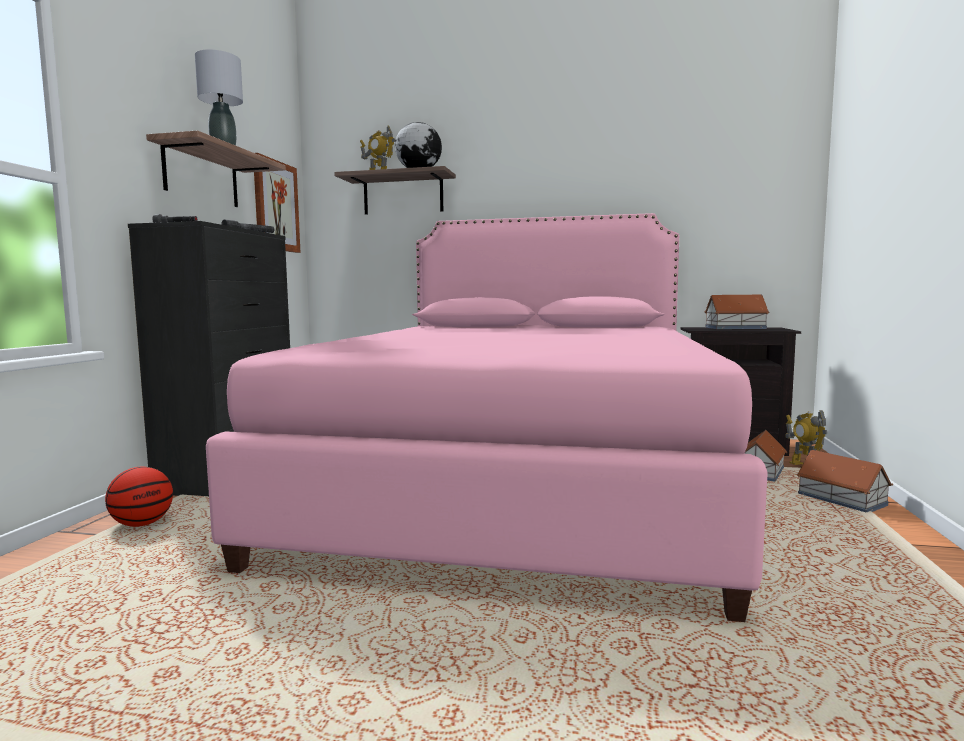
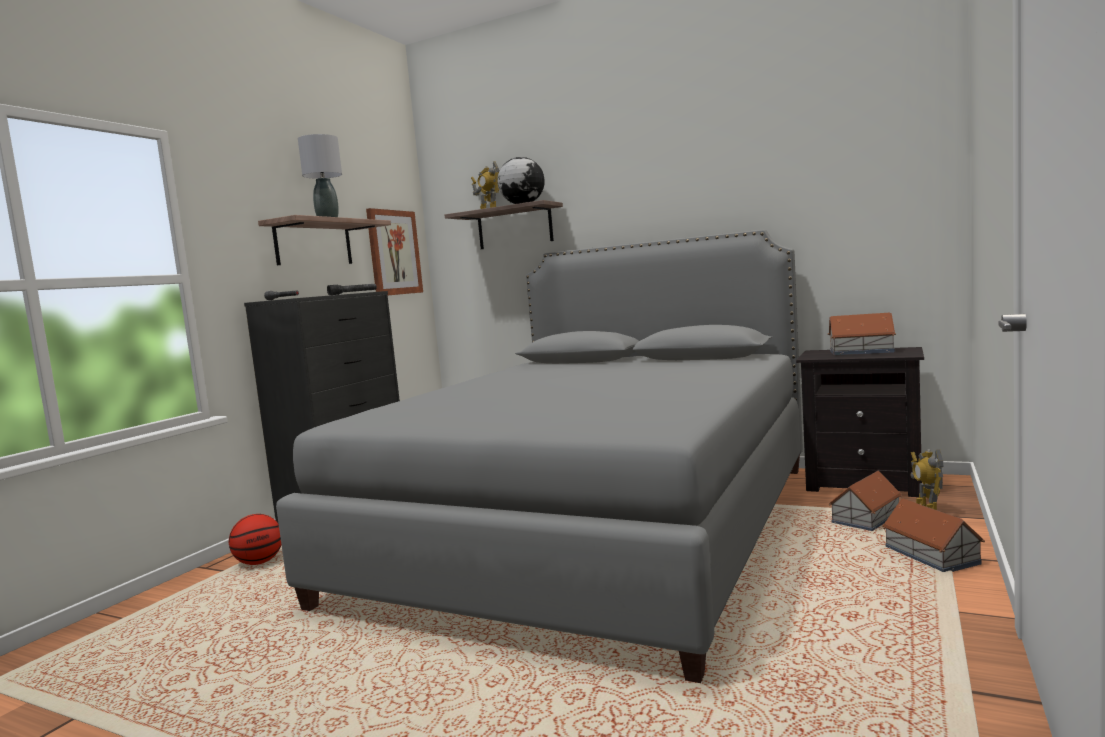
camera: 15 degrees right, 0 degrees up
pink bed [206,213,768,622] -> grey bed [276,230,803,683]

